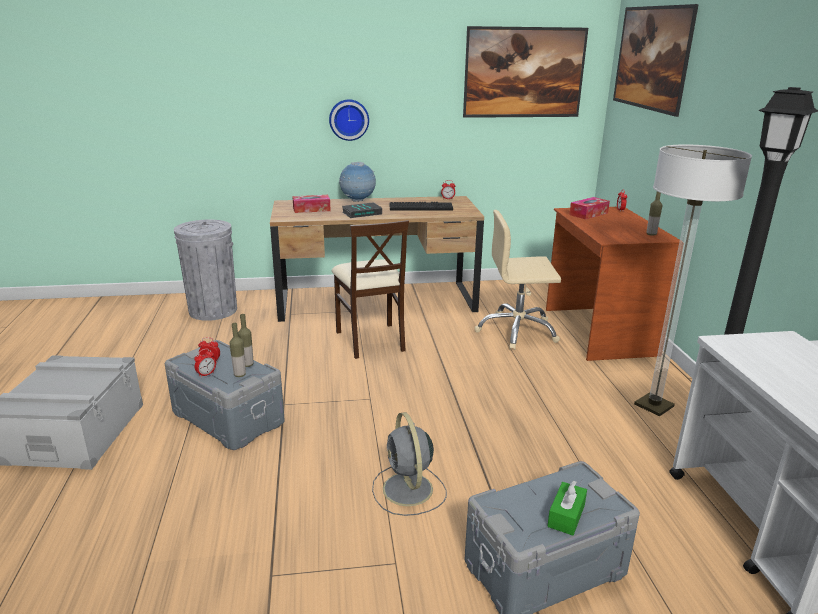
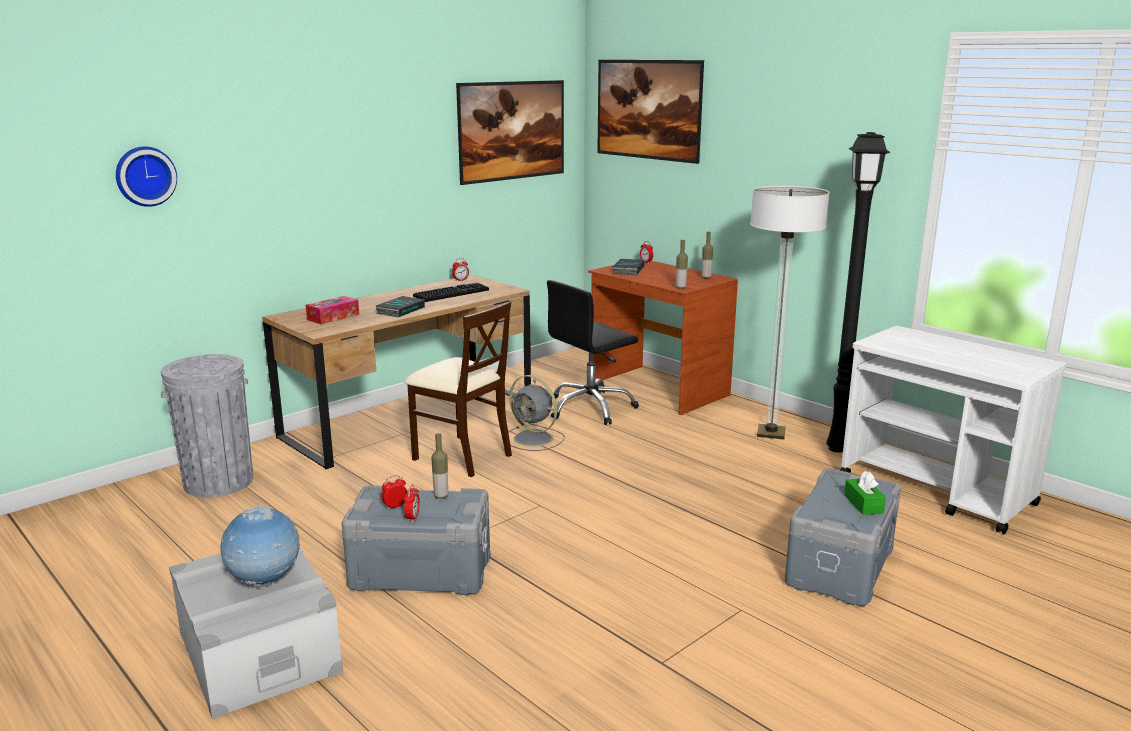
camera: 35 degrees left, 5 degrees down
bottle [230,323,246,377] -> bottle moved to [676,240,688,289]
wall clock [329,99,369,141] -> wall clock moved to [116,146,177,207]
globe [339,162,376,202] -> globe moved to [220,505,300,587]
grey fan [372,412,447,516] -> grey fan moved to [508,375,565,451]
beige office chair [475,210,561,350] -> black office chair [547,280,639,425]
tissue box [569,197,610,219] -> book [612,259,644,275]

